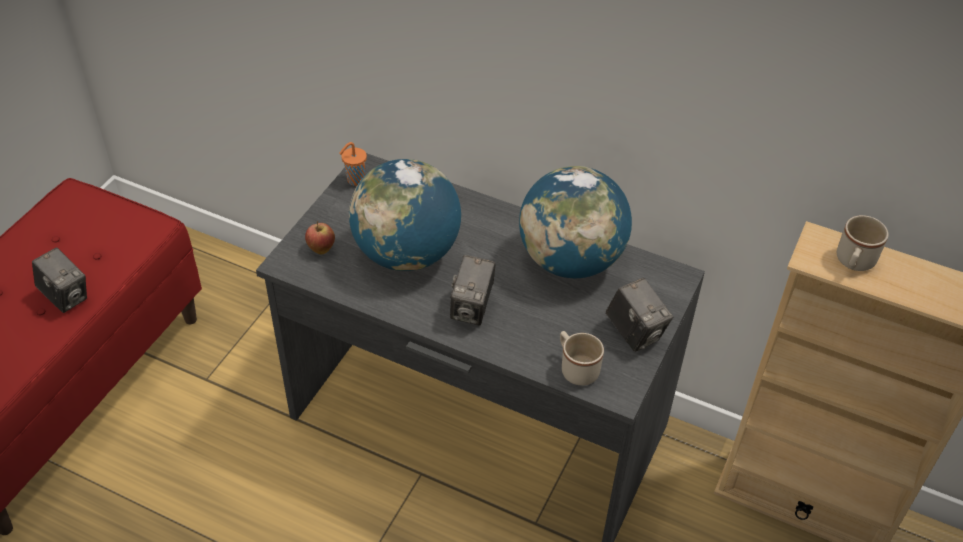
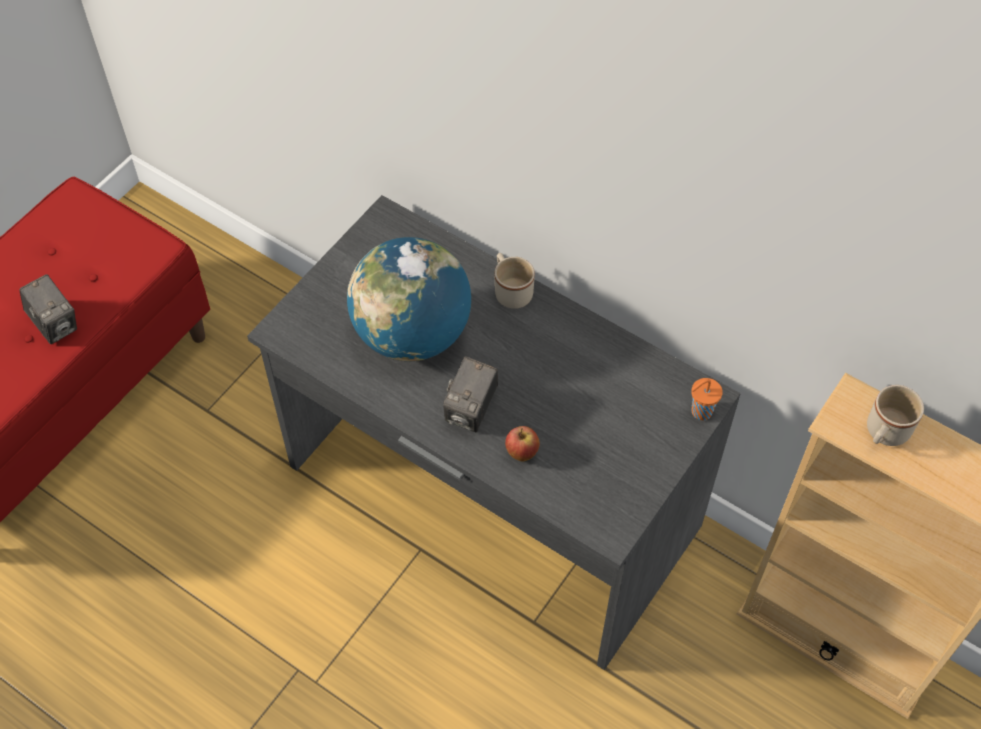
camera: 10 degrees right, 10 degrees up
apple [305,221,335,255] -> apple moved to [505,426,540,462]
orange cup [339,142,367,186] -> orange cup moved to [691,378,723,420]
globe [519,166,632,279] -> none
beige mug [560,331,604,386] -> beige mug moved to [494,253,535,309]
camera [606,278,673,352] -> none

